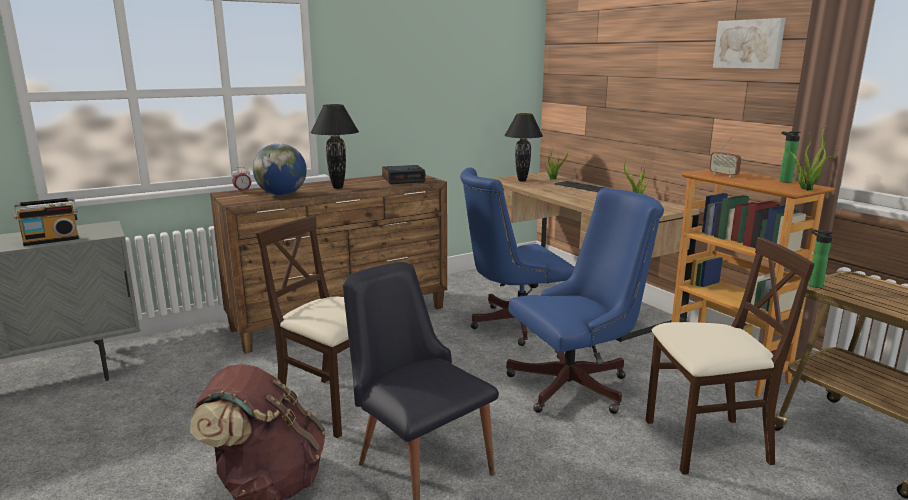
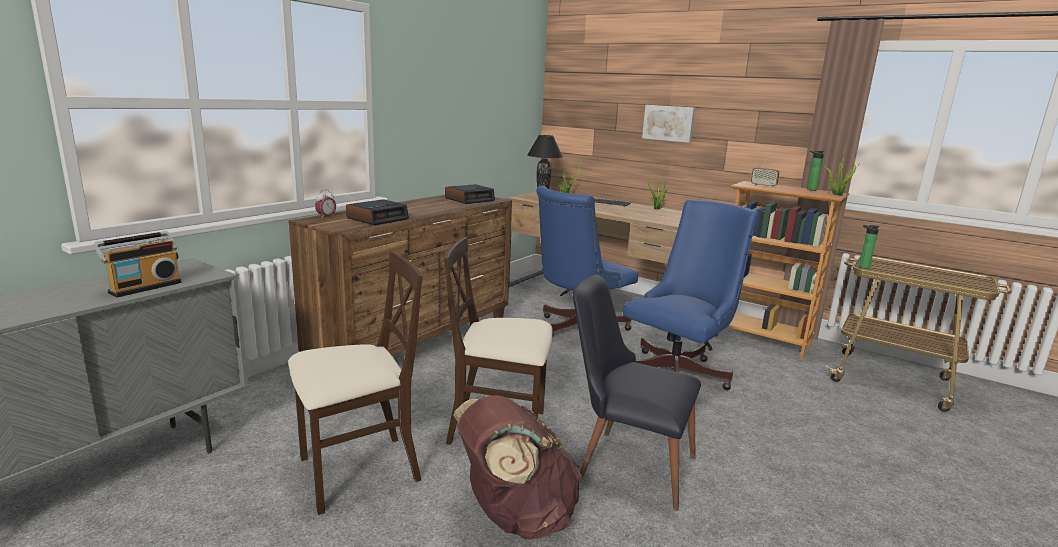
camera: 25 degrees left, 0 degrees up
globe [253,143,307,196] -> alarm clock [346,199,409,225]
black table lamp [310,104,359,189] -> none
beige chair [646,237,815,475] -> beige chair moved to [288,251,423,515]
picture [713,18,786,69] -> picture moved to [642,105,695,143]

